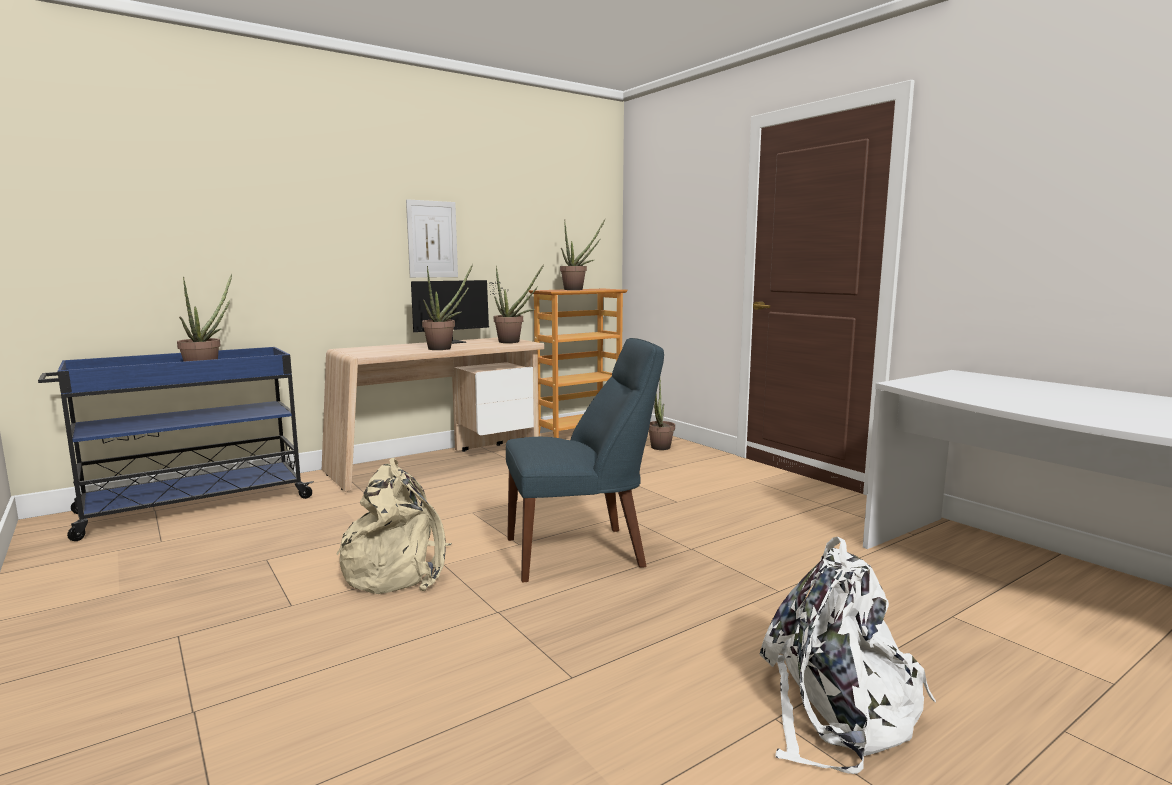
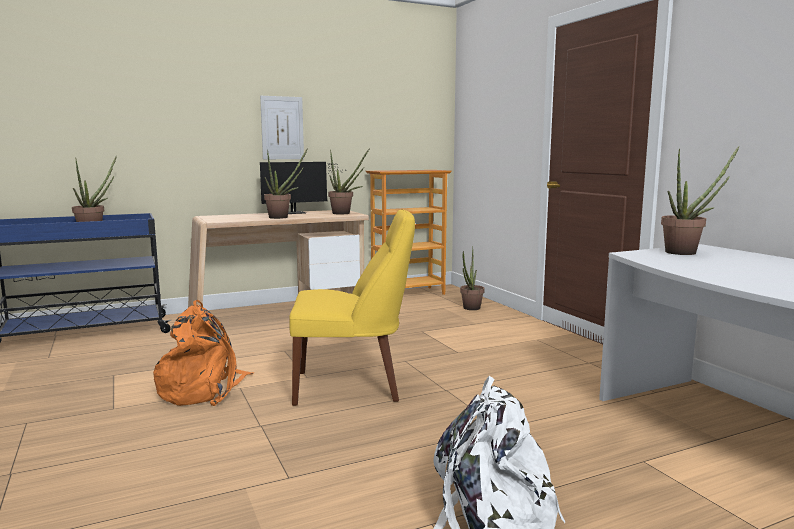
camera: 10 degrees right, 0 degrees up
beige backpack [337,458,452,594] -> orange backpack [153,300,254,406]
blue chair [506,338,664,582] -> yellow chair [289,209,415,406]
potted plant [560,219,605,290] -> potted plant moved to [661,146,739,255]

